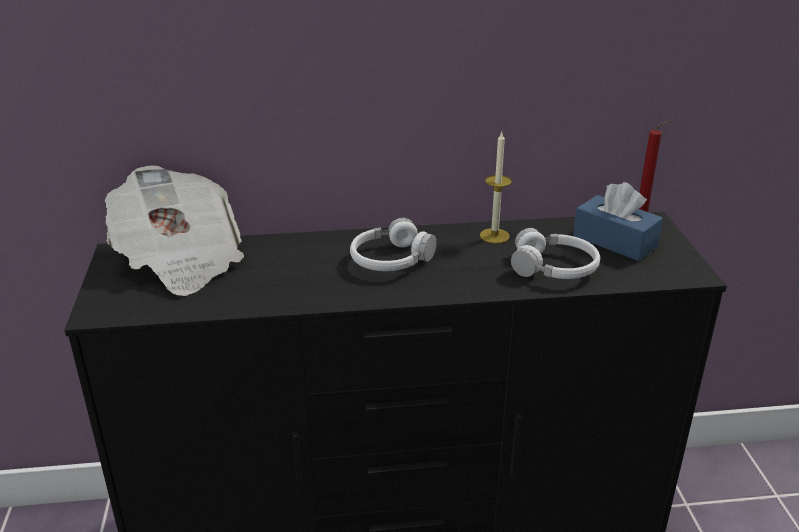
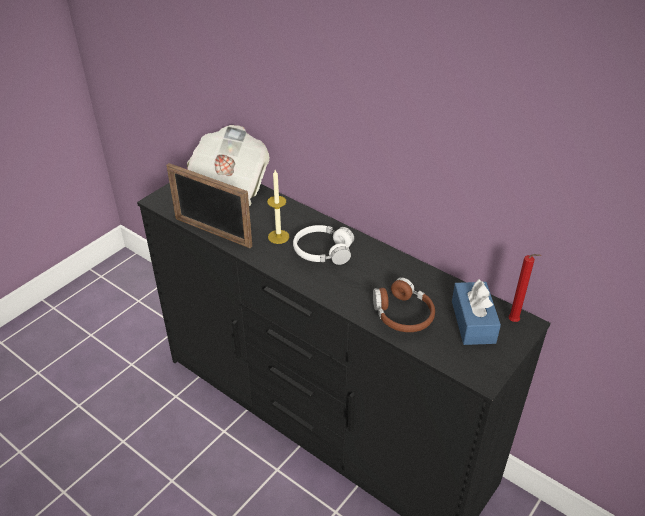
camera: 45 degrees right, 10 degrees up
candle [480,132,512,243] -> candle moved to [267,170,290,244]
white headphones [511,228,600,279] -> brown headphones [373,277,435,332]
none -> picture frame [166,163,252,248]

